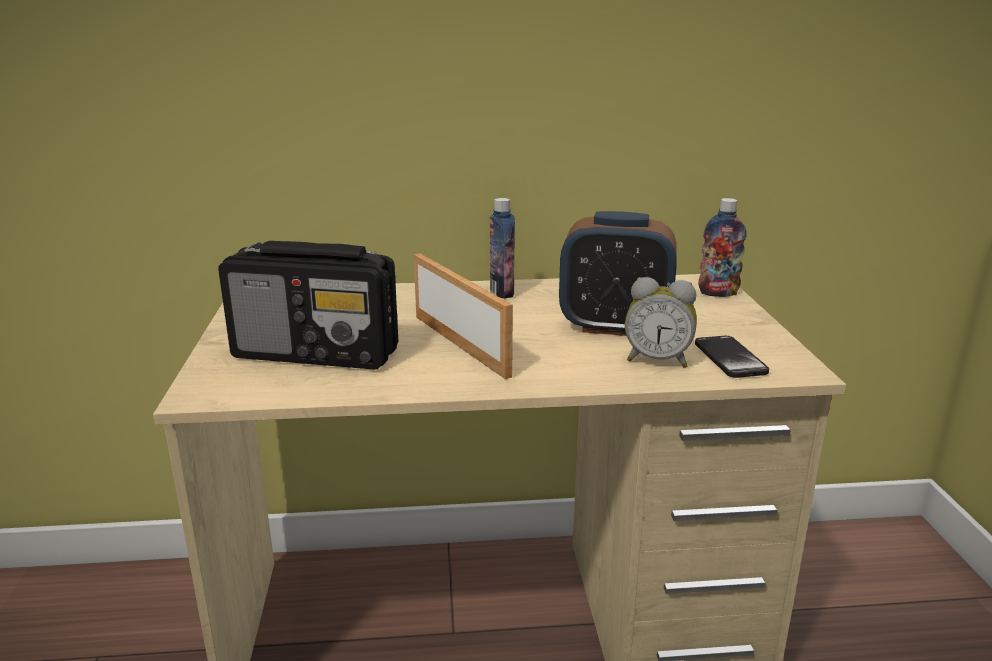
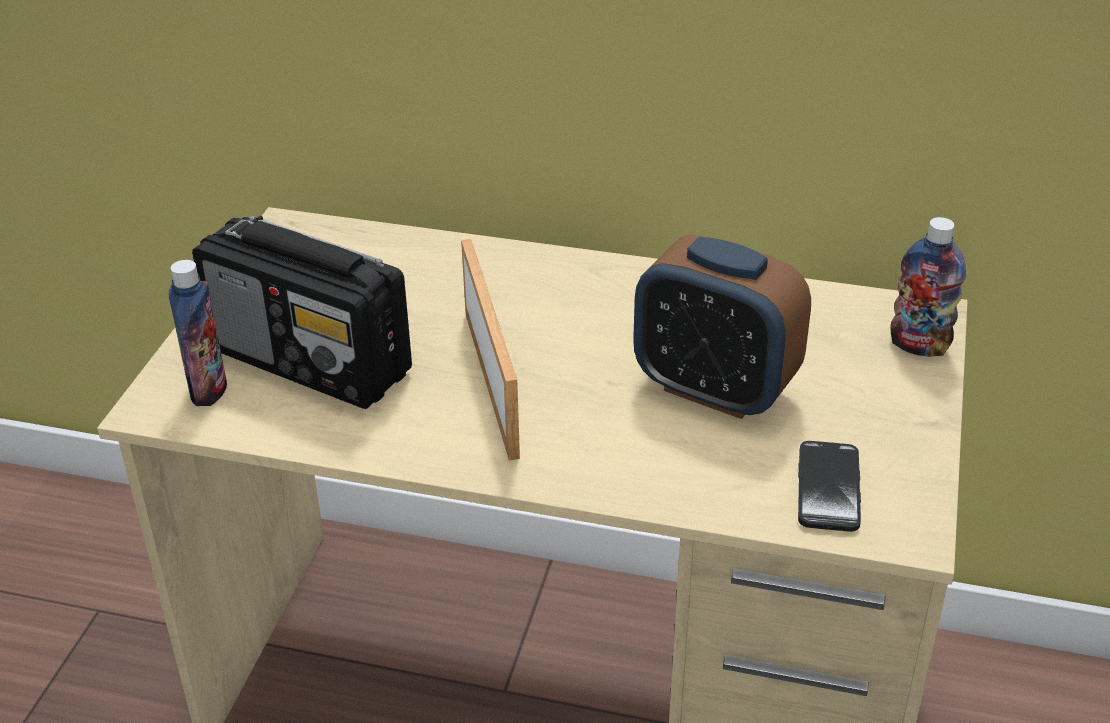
camera: 20 degrees right, 15 degrees up
bottle [490,198,515,299] -> bottle moved to [169,260,227,406]
alarm clock [625,277,697,368] -> none

